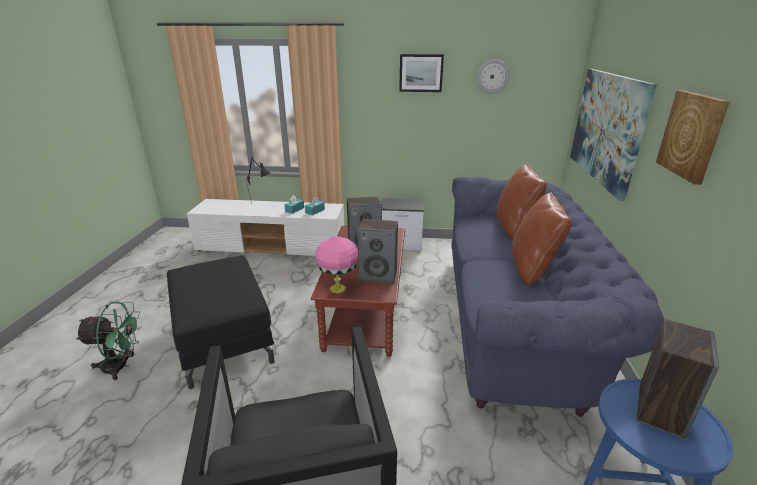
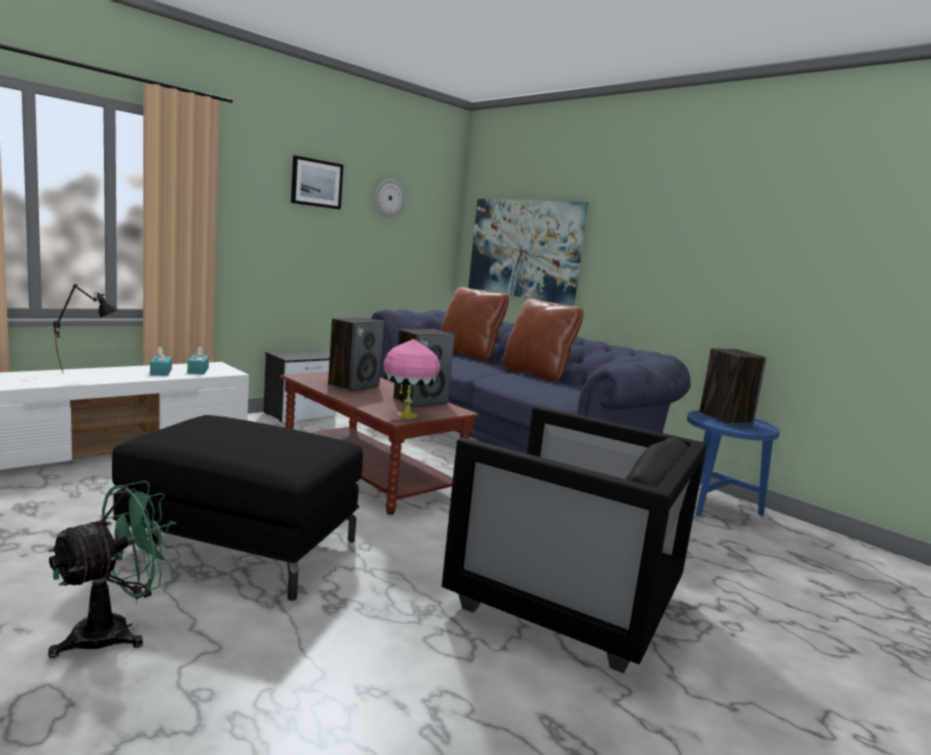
camera: 50 degrees left, 15 degrees down
picture [656,90,730,185] -> none

